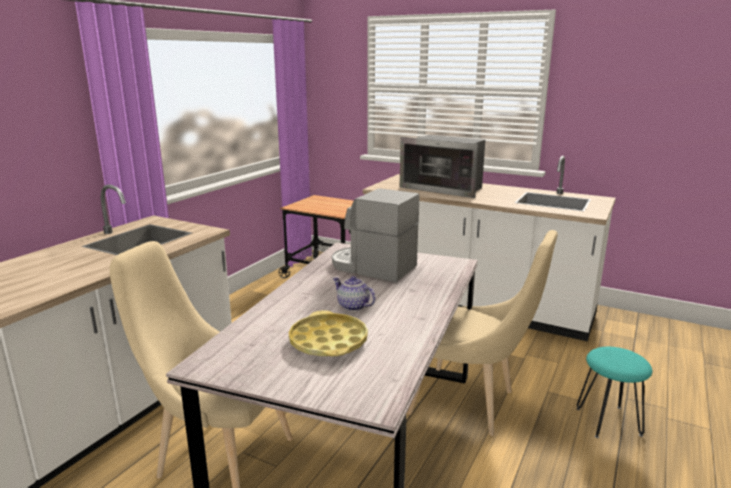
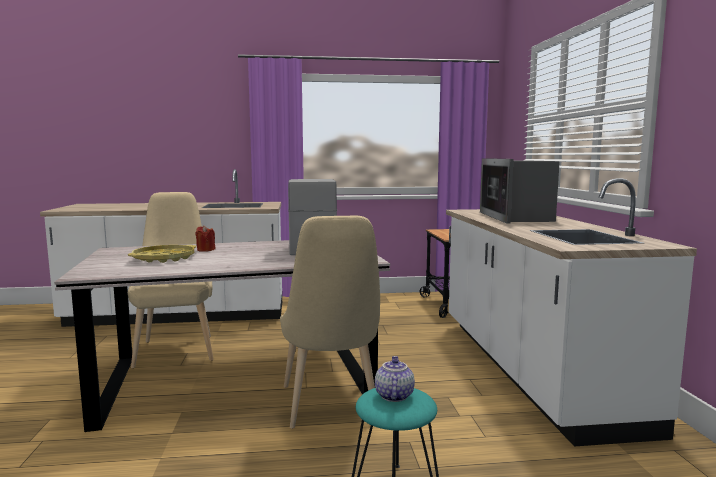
camera: 55 degrees right, 10 degrees down
teapot [333,276,376,311] -> teapot moved to [375,356,415,402]
none -> red candle [195,225,215,252]

